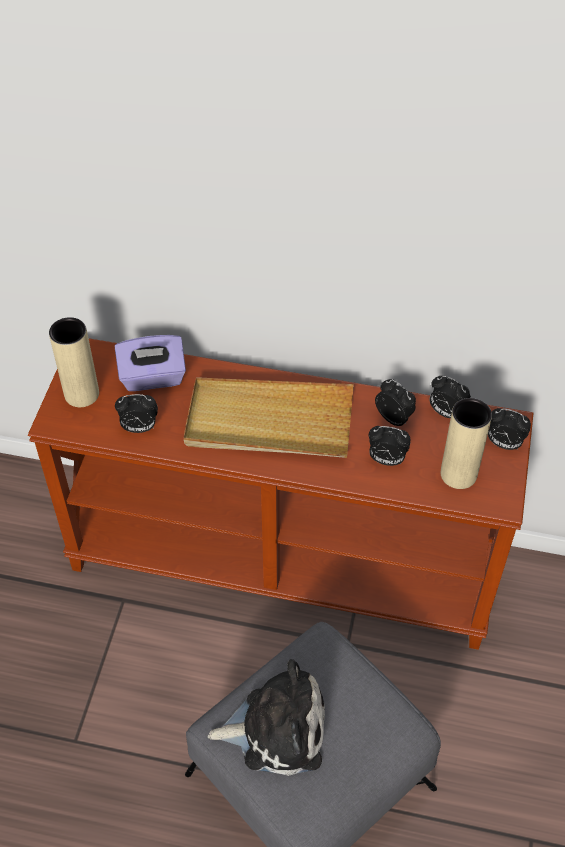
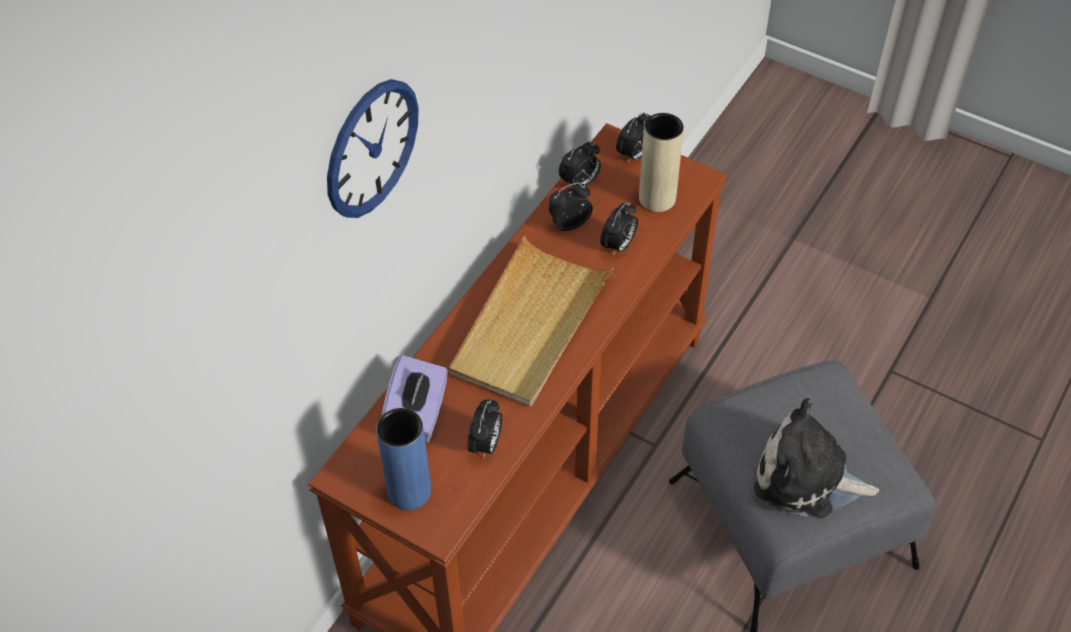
camera: 70 degrees left, 0 degrees up
beige vase [49,317,99,407] -> blue vase [376,408,431,510]
plush toy [207,659,325,776] -> plush toy turned 90 degrees counterclockwise [754,398,879,519]
none -> wall clock [327,79,419,218]

